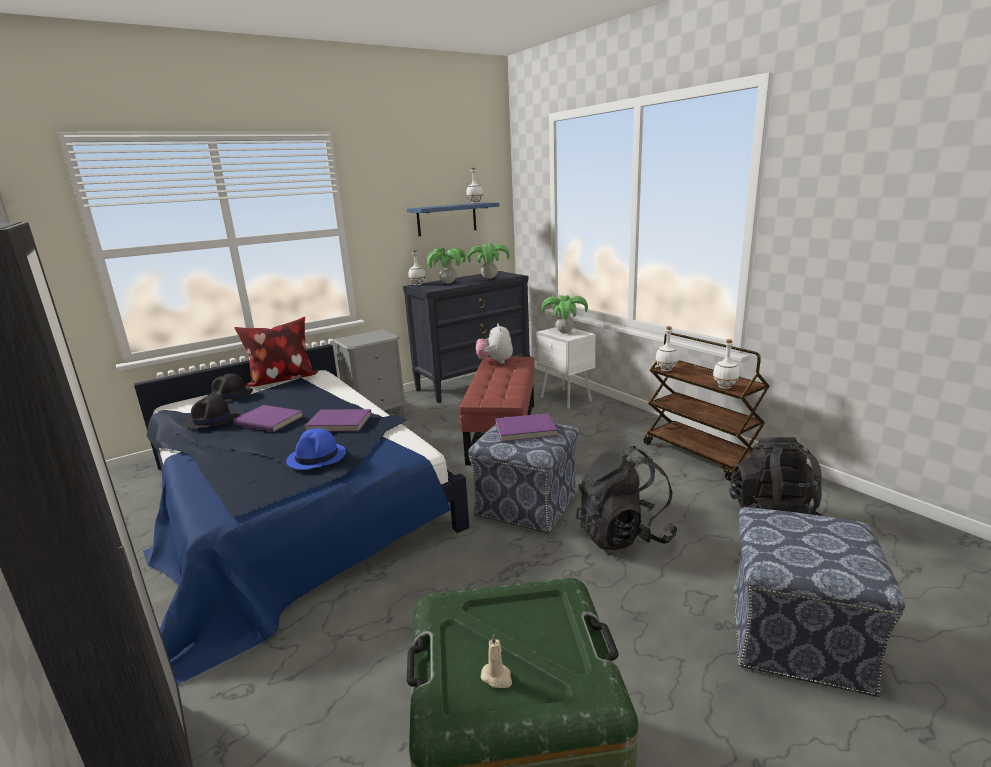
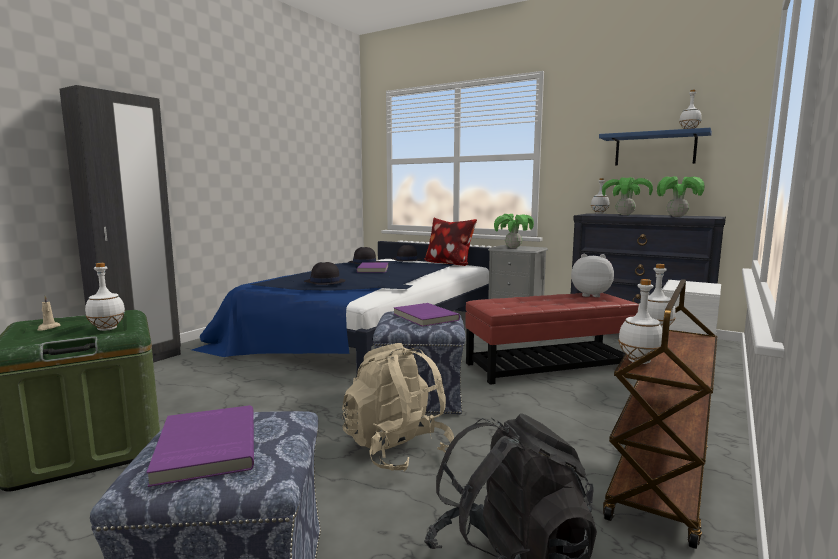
camera: 65 degrees right, 10 degrees down
blue hat [286,428,346,470] -> black hat [304,262,346,285]
purple book [305,409,372,432] -> purple book moved to [146,405,254,487]
plush toy [476,323,513,364] -> plush toy turned 45 degrees clockwise [571,254,614,297]
potted plant [542,295,588,333] -> potted plant moved to [494,214,534,248]
black backpack [576,446,677,550] -> beige backpack [342,343,454,472]
none -> white bottle [85,263,125,331]

